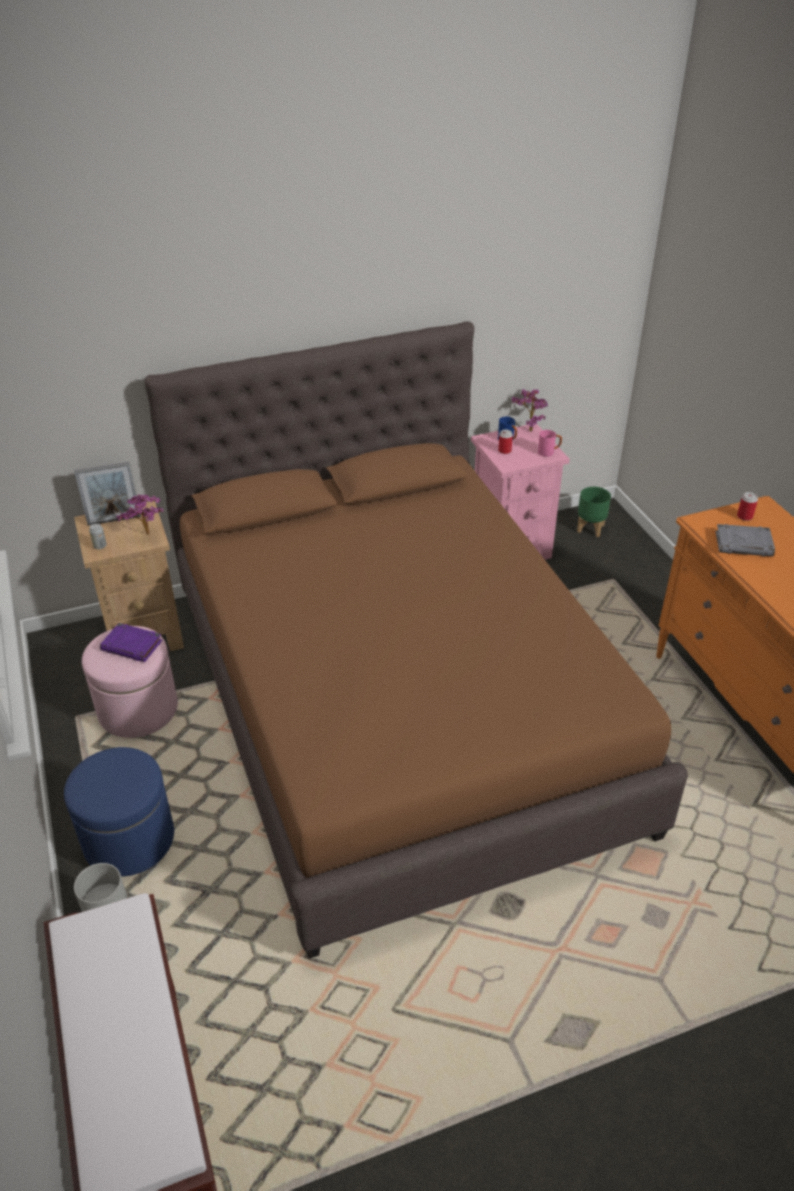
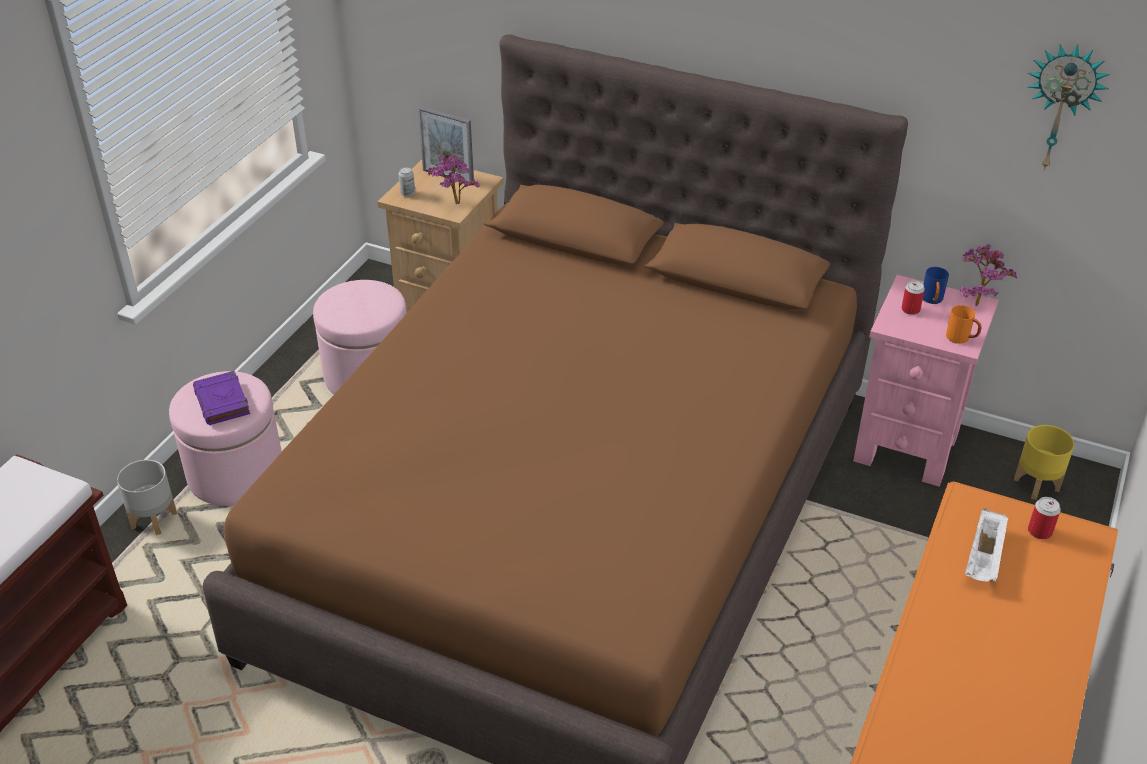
camera: 45 degrees right, 0 degrees up
blue ottoman [64,747,174,877] -> pink ottoman [169,371,282,506]
purple book [100,623,162,662] -> purple book moved to [193,371,250,425]
pink mug [538,430,562,457] -> orange mug [946,305,982,344]
green planter [577,487,611,537] -> yellow planter [1014,425,1074,500]
grey book [715,524,775,556] -> white tray [965,508,1008,582]
none -> wall clock [1027,44,1110,171]

